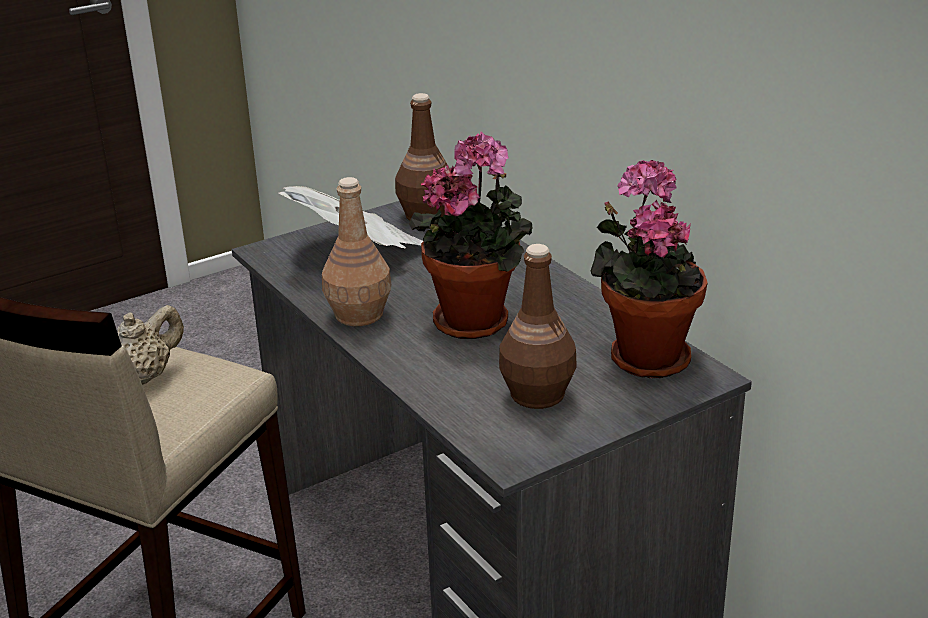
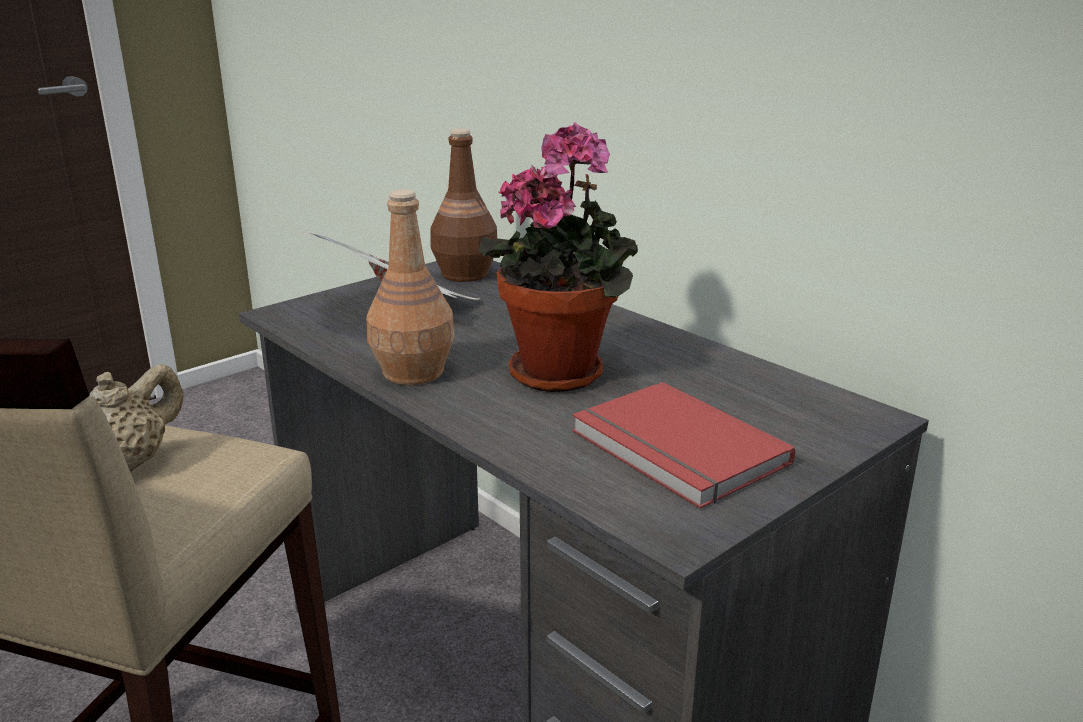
camera: 10 degrees left, 5 degrees down
brown bottle [499,244,577,409] -> red book [572,382,796,509]
potted plant [591,160,708,379] -> none

